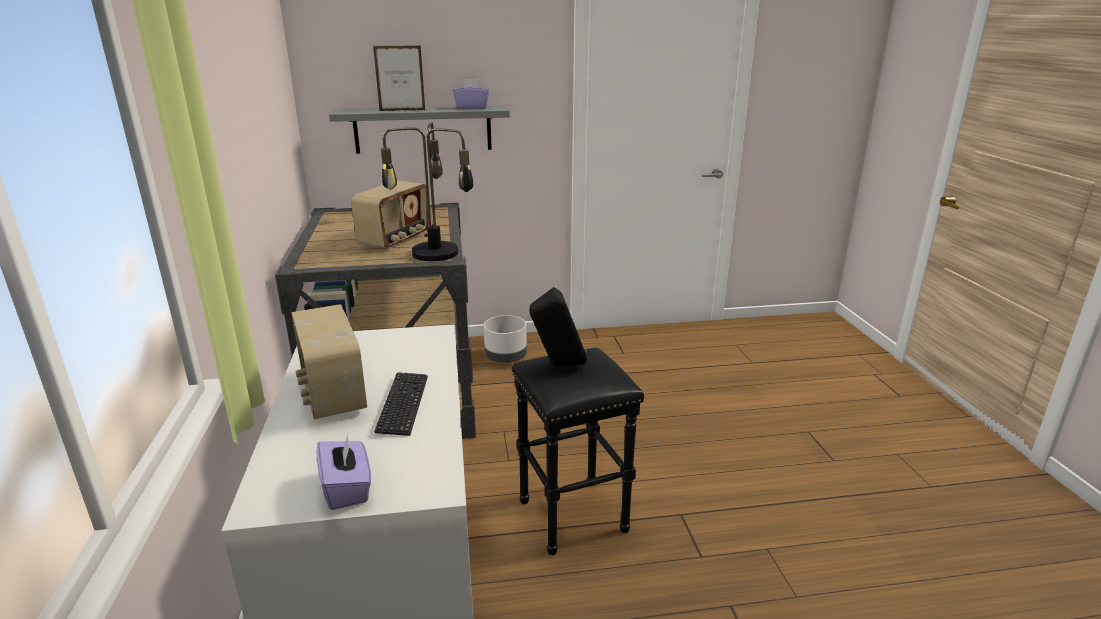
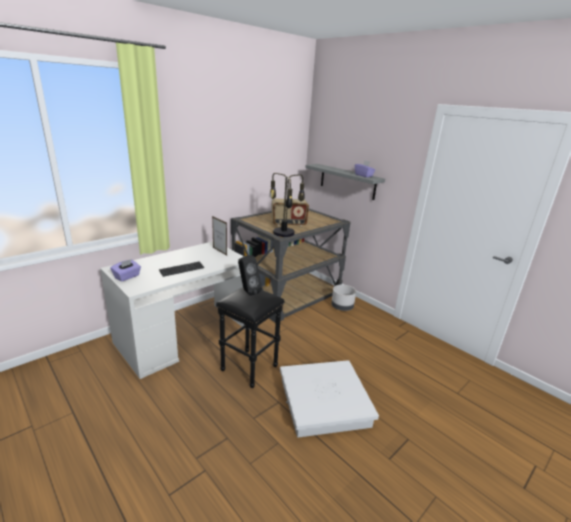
camera: 55 degrees right, 0 degrees up
radio [291,304,367,419] -> none
picture frame [373,45,425,111] -> picture frame moved to [212,216,227,256]
none -> white storage box [280,360,379,437]

